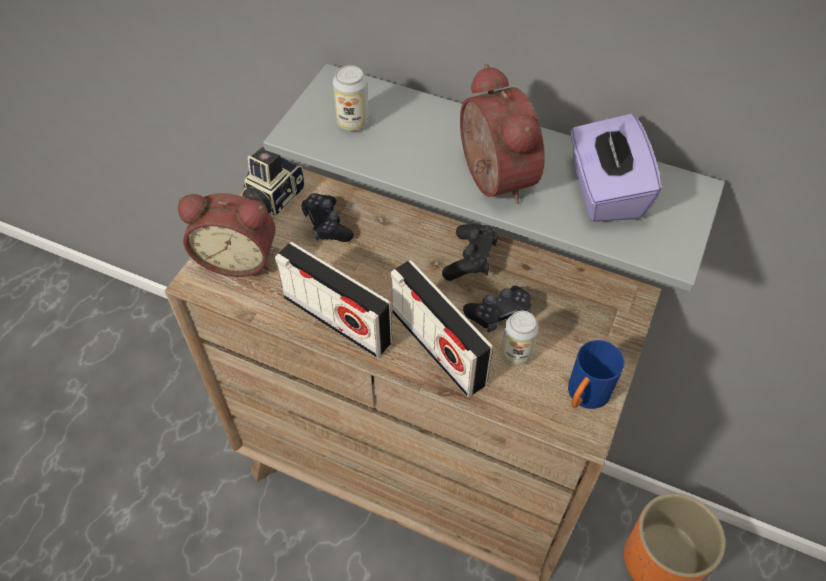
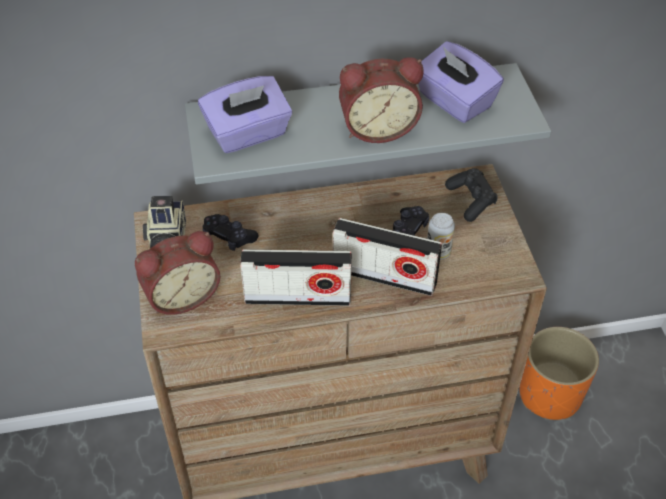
camera: 35 degrees left, 5 degrees down
can [333,65,369,131] -> purple tissue box [198,76,292,153]
black game controller [442,224,498,281] -> black game controller moved to [445,168,498,222]
alarm clock [460,64,545,204] -> alarm clock turned 135 degrees clockwise [339,58,423,143]
blue mug [568,340,624,409] -> none

